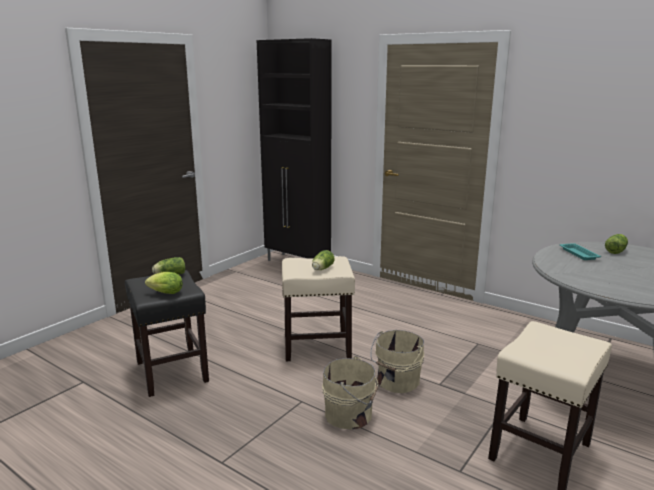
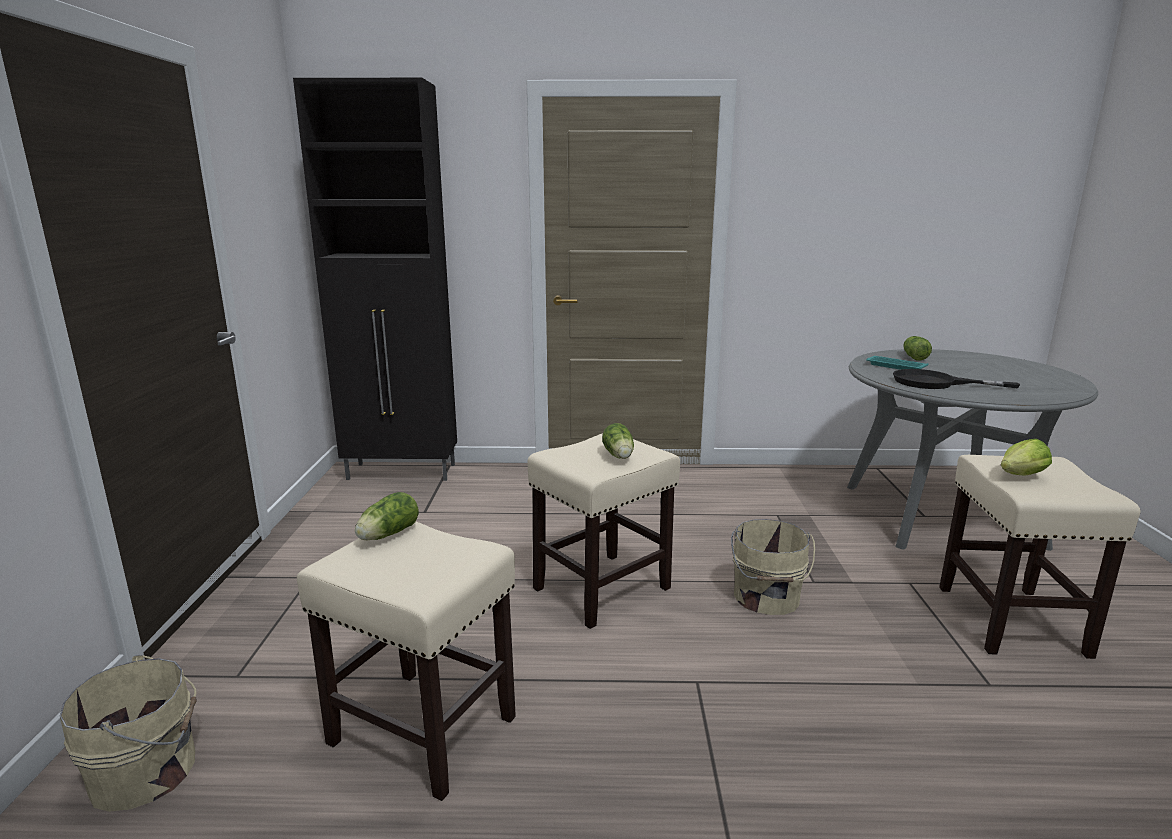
camera: 35 degrees left, 0 degrees up
black stool [125,270,209,397] -> beige stool [297,522,516,801]
lettuce [145,272,183,294] -> lettuce moved to [1001,439,1052,476]
beige bucket [322,356,378,429] -> beige bucket moved to [60,655,197,812]
none -> black frying pan [893,369,1020,389]

